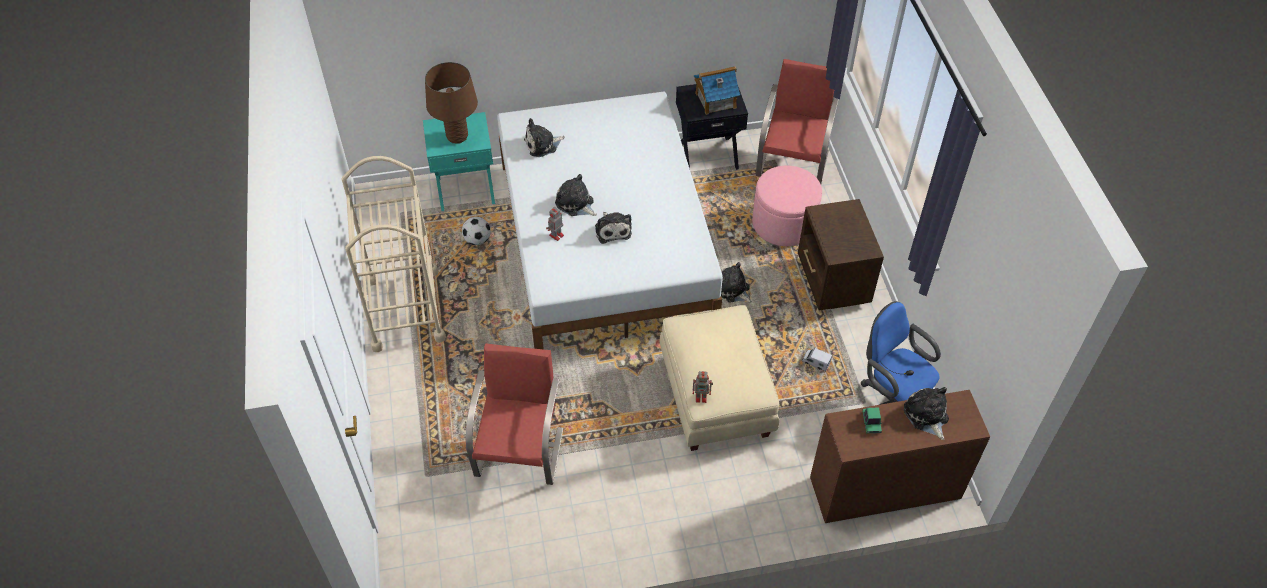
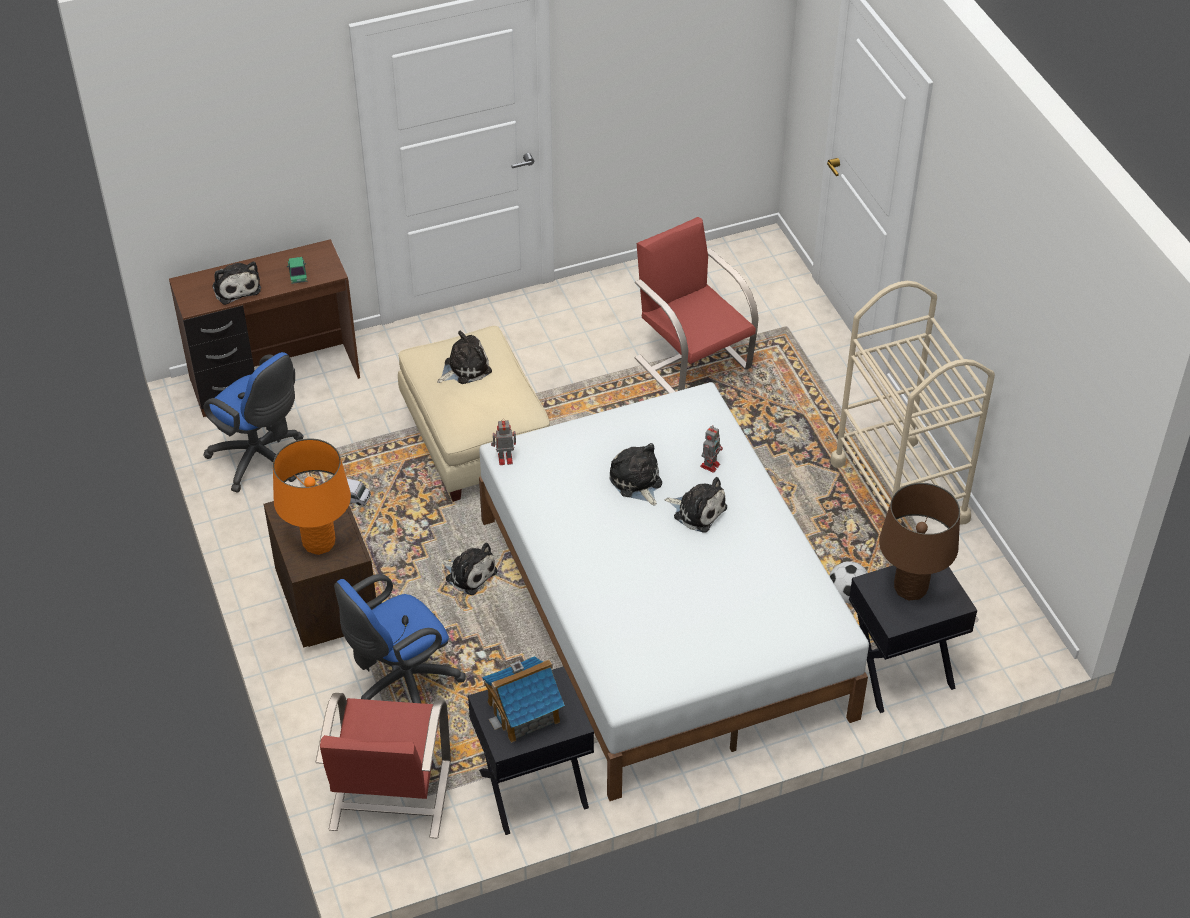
camera: 170 degrees right, 5 degrees down
turquoise nightstand [423,112,495,211] -> black nightstand [849,565,977,713]
red chair [466,343,563,485] -> red chair turned 150 degrees clockwise [635,217,759,394]
plush toy [524,118,565,157] -> plush toy moved to [437,331,492,384]
toy robot [693,371,713,403] -> toy robot moved to [491,419,516,465]
pink ottoman [752,166,822,246] -> blue office chair [334,574,466,703]
none -> orange table lamp [273,438,351,555]

